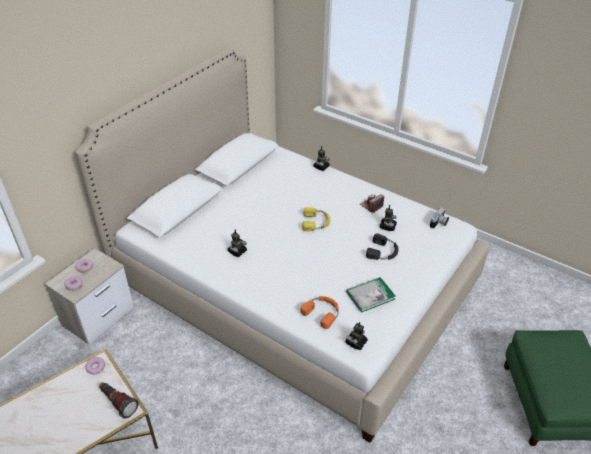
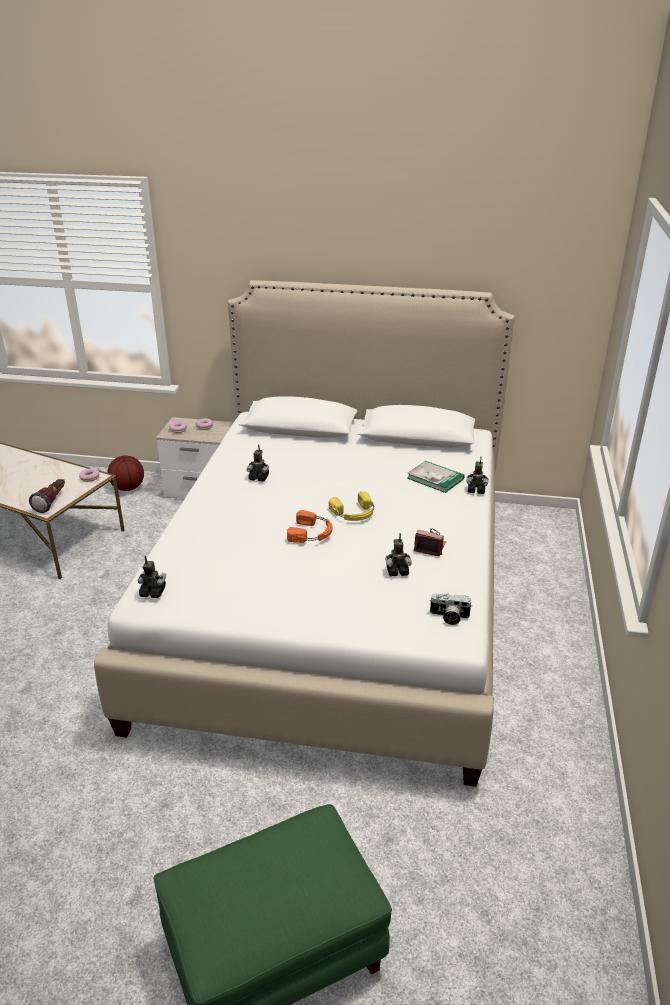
camera: 65 degrees right, 10 degrees down
orange headphones [301,296,339,329] -> orange headphones moved to [287,510,332,543]
book [346,277,396,313] -> book moved to [407,461,464,493]
black headphones [366,233,399,260] -> none
none -> basketball [107,455,144,491]

